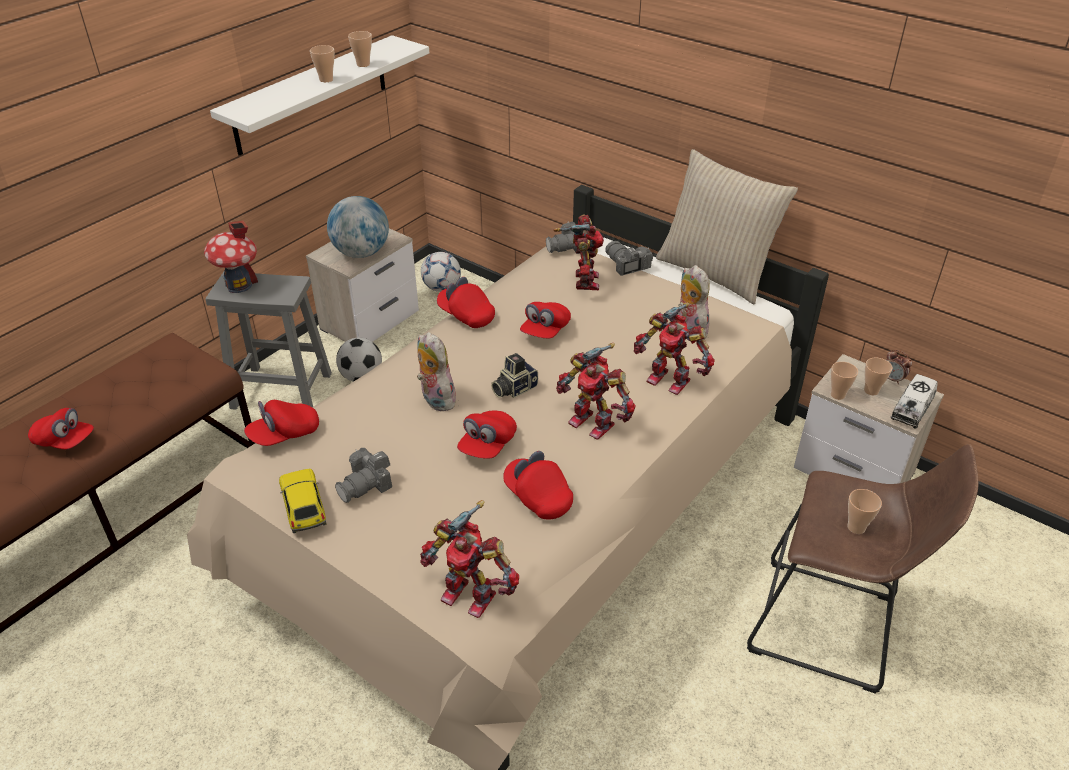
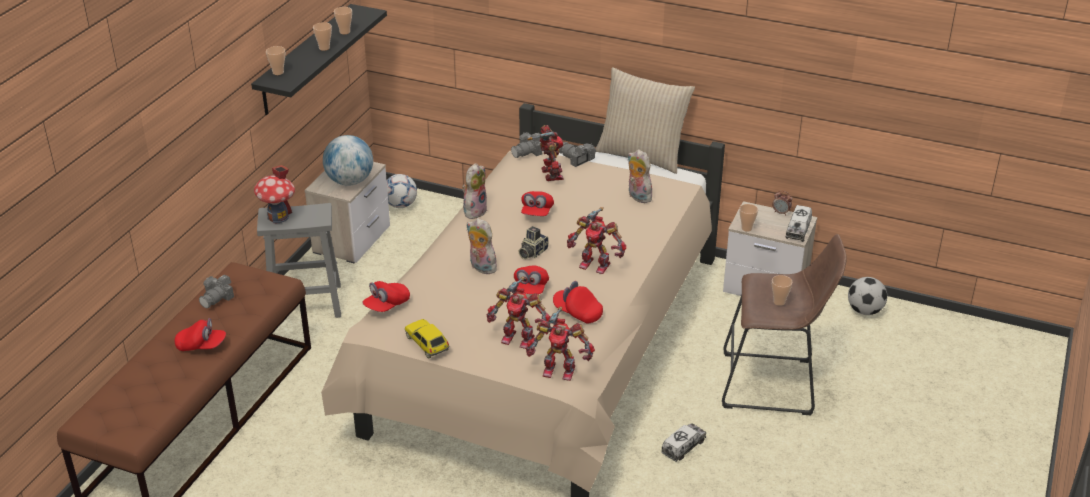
camera: 15 degrees left, 5 degrees down
white shelf [210,35,429,156] -> black shelf [251,4,387,115]
camera [335,448,392,503] -> camera moved to [199,275,234,308]
football [336,337,382,382] -> football moved to [848,277,887,315]
red cap [437,277,495,328] -> plush toy [462,163,487,219]
toy robot [634,302,715,395] -> toy robot moved to [487,277,550,349]
cup [864,358,892,395] -> cup moved to [266,46,285,75]
none -> toy truck [661,423,706,462]

